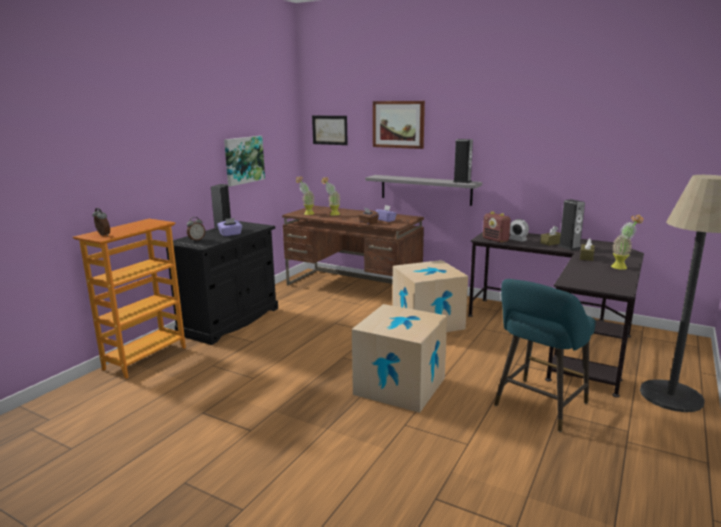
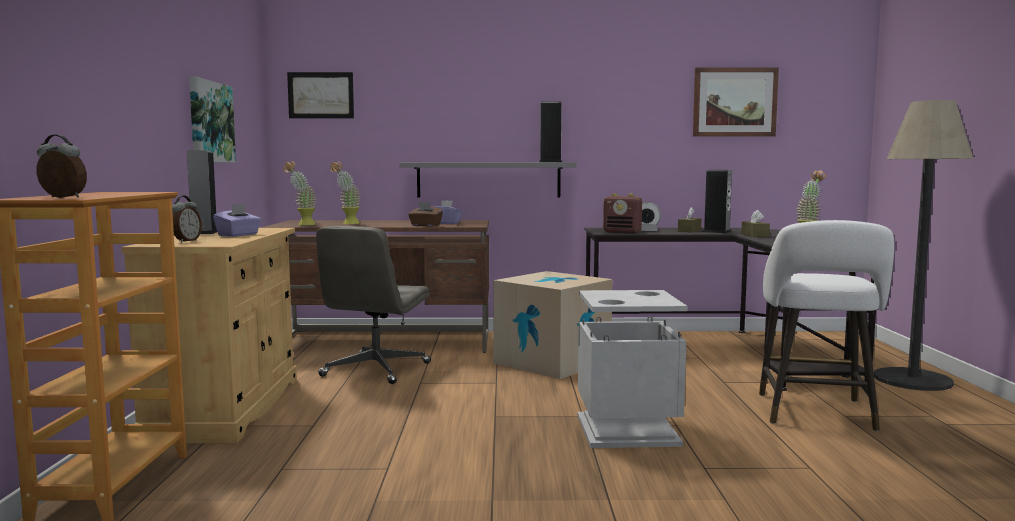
camera: 30 degrees left, 10 degrees down
black cabinet [166,221,278,345] -> beige cabinet [121,228,297,443]
cardboard box [352,304,447,413] -> grey trash can [578,290,688,448]
picture [373,101,425,149] -> picture moved to [693,68,779,136]
turquoise stool [494,279,596,432] -> white stool [759,220,894,432]
none -> grey office chair [316,226,431,384]

